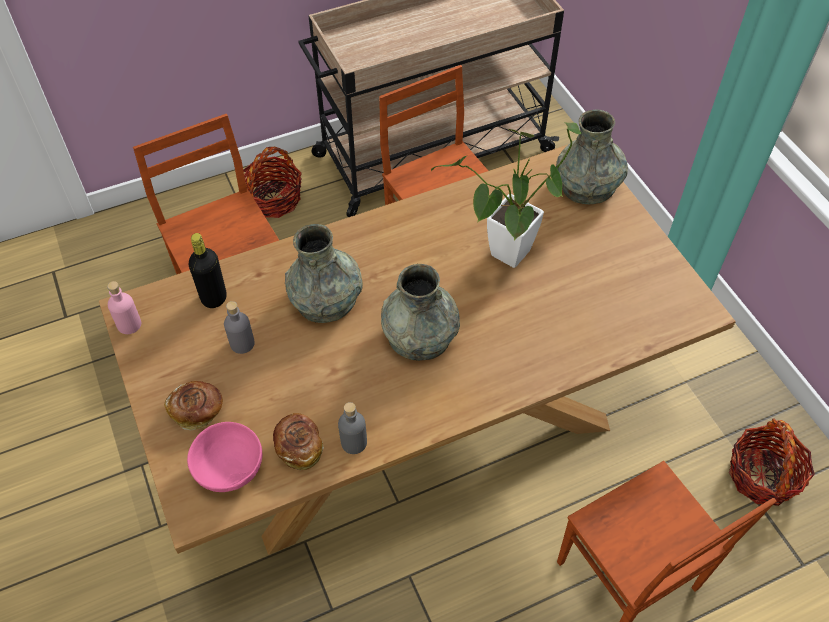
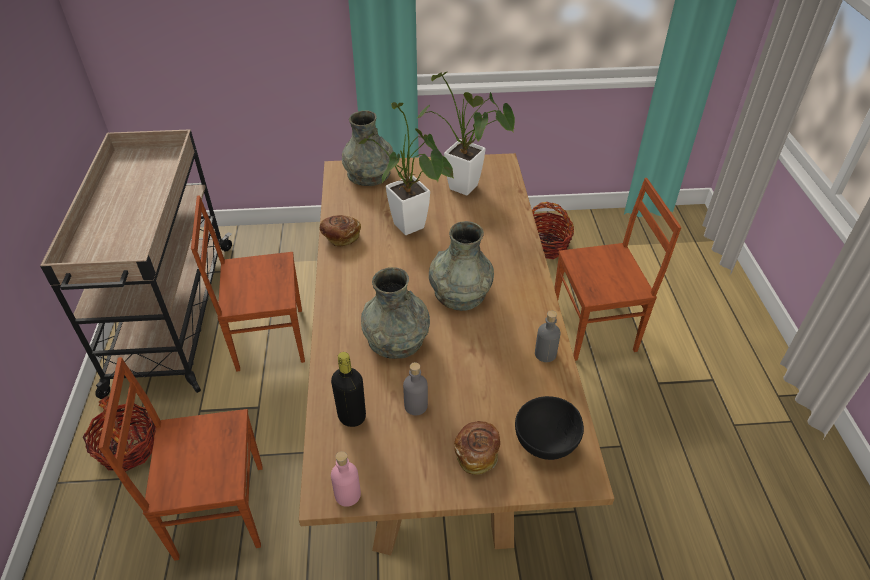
camera: 70 degrees left, 10 degrees down
pink bowl [187,422,263,492] -> black bowl [515,396,584,460]
bread [273,413,324,470] -> bread moved to [320,215,361,247]
none -> potted plant [417,72,515,195]

